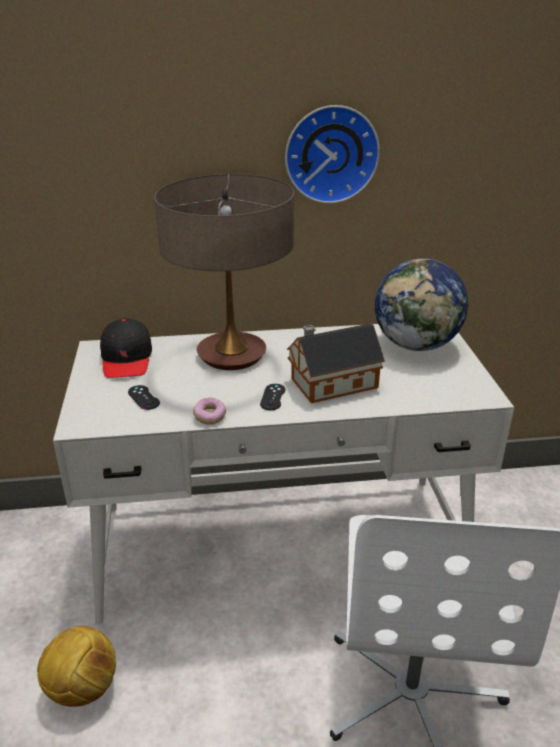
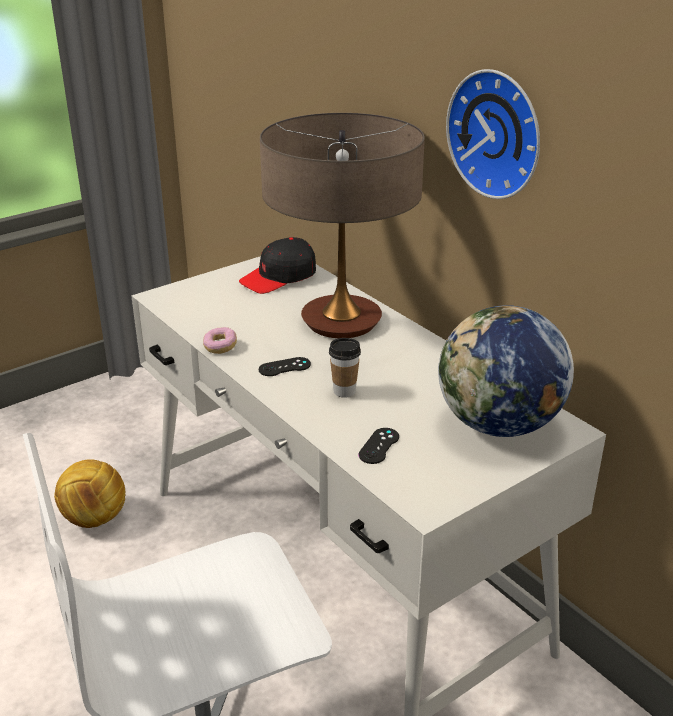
camera: 60 degrees right, 0 degrees up
black game controller [128,385,160,410] -> black game controller moved to [359,428,399,464]
toy house [287,323,385,403] -> cup [329,338,361,398]

